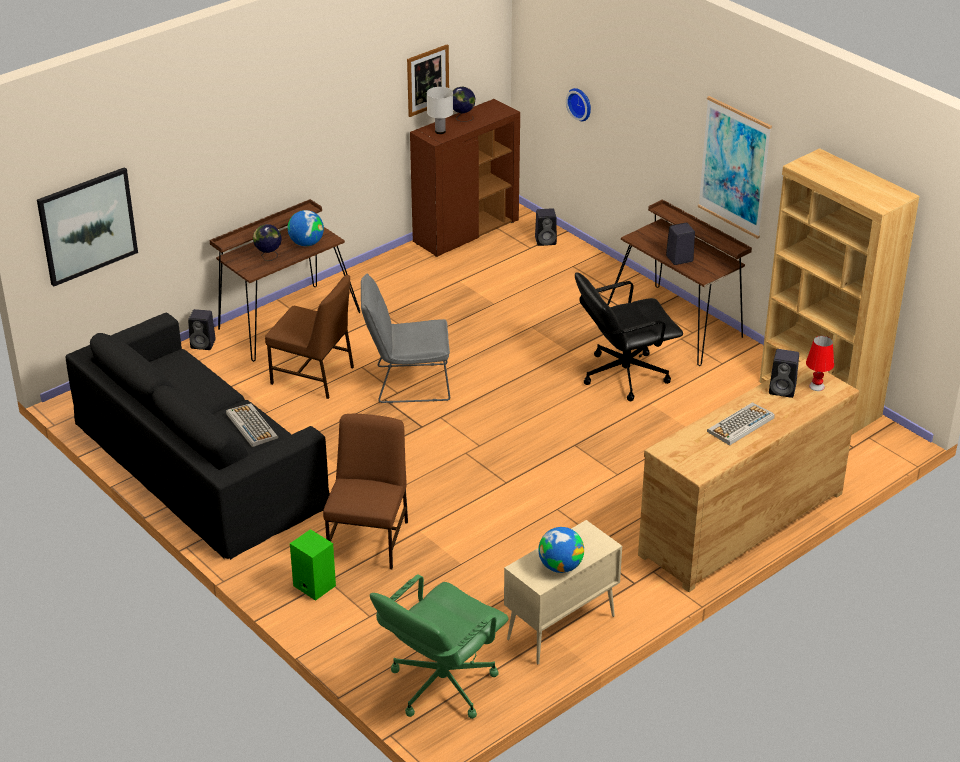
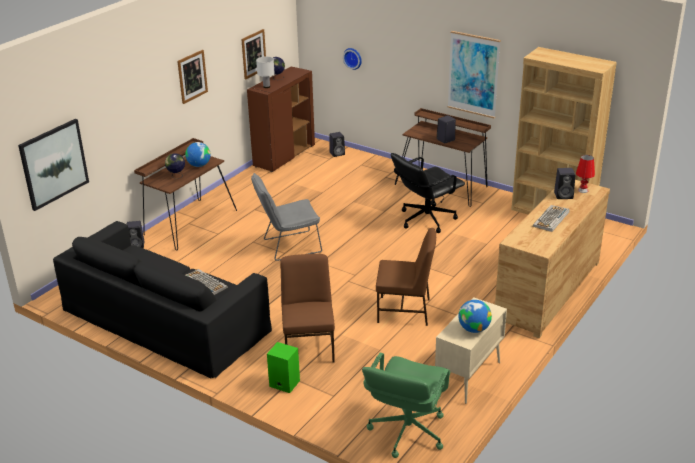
camera: 15 degrees left, 5 degrees down
brown chair [265,275,354,399] -> brown chair moved to [376,228,436,326]
none -> picture [177,50,208,104]

